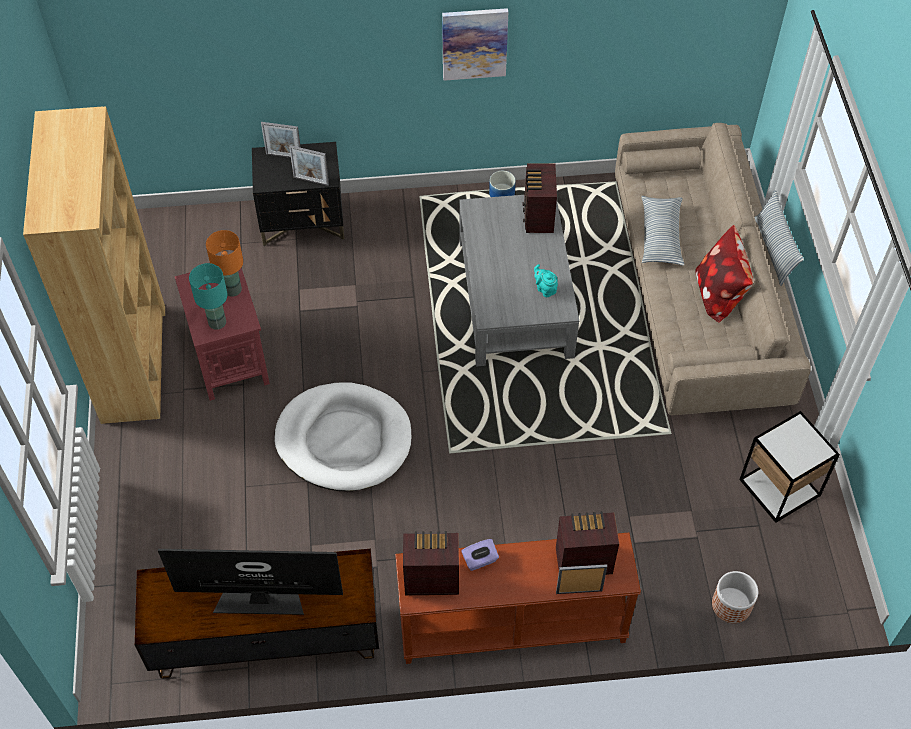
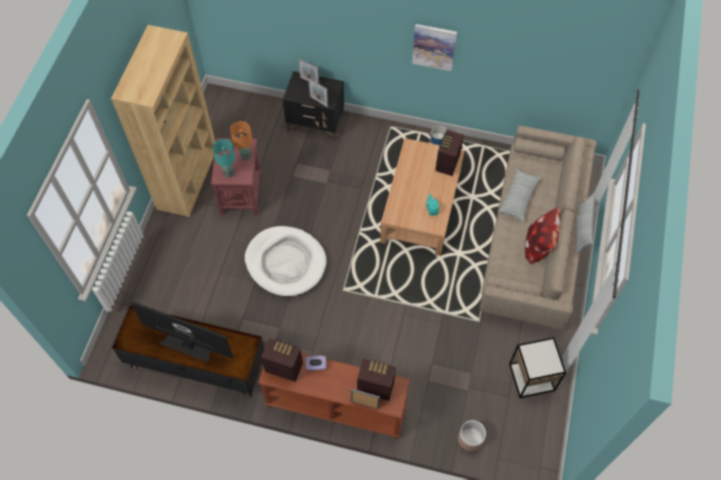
camera: 20 degrees right, 5 degrees up
grey coffee table [459,195,579,366] -> brown coffee table [380,138,465,256]

